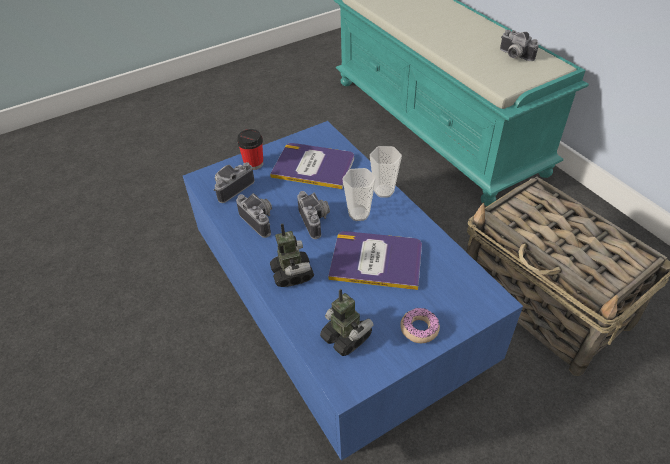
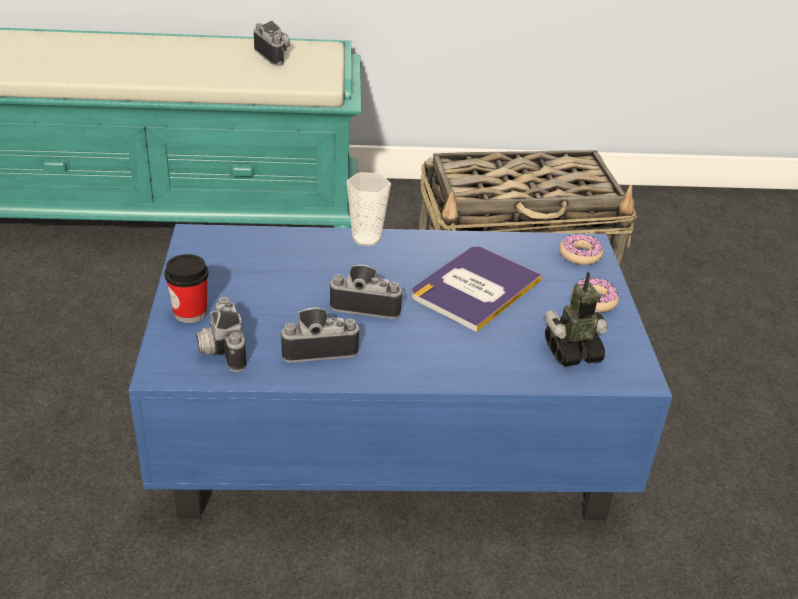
camera: 65 degrees left, 10 degrees down
book [270,143,354,189] -> none
toy robot [270,224,314,287] -> none
cup [342,168,376,221] -> none
camera [500,30,539,61] -> camera turned 105 degrees counterclockwise [254,20,290,66]
none -> donut [559,234,603,265]

